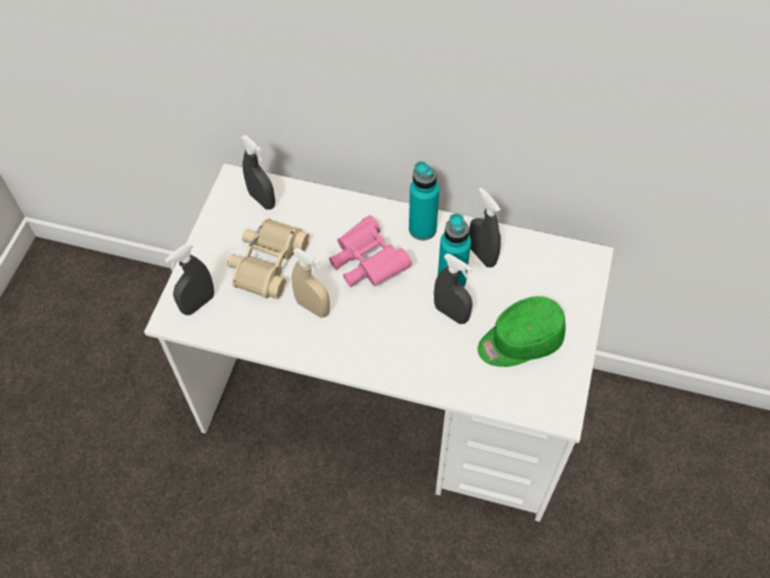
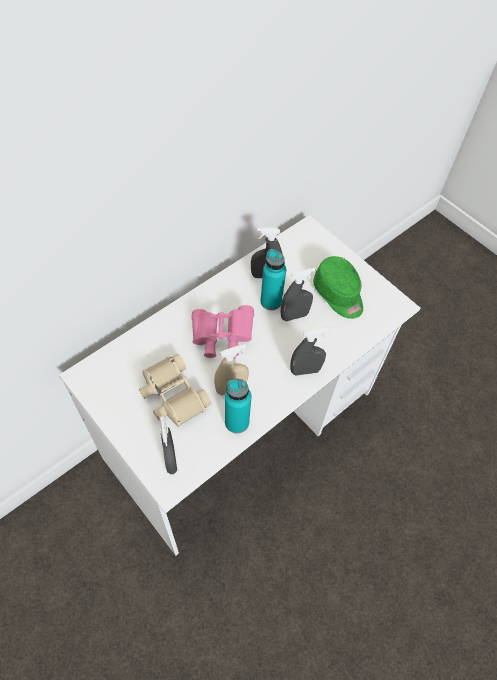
camera: 60 degrees left, 0 degrees up
grey spray bottle [241,135,275,210] -> grey spray bottle moved to [290,327,329,375]
turquoise bottle [409,161,439,240] -> turquoise bottle moved to [225,379,251,433]
green cap [478,296,566,367] -> green cap turned 45 degrees counterclockwise [313,256,363,319]

